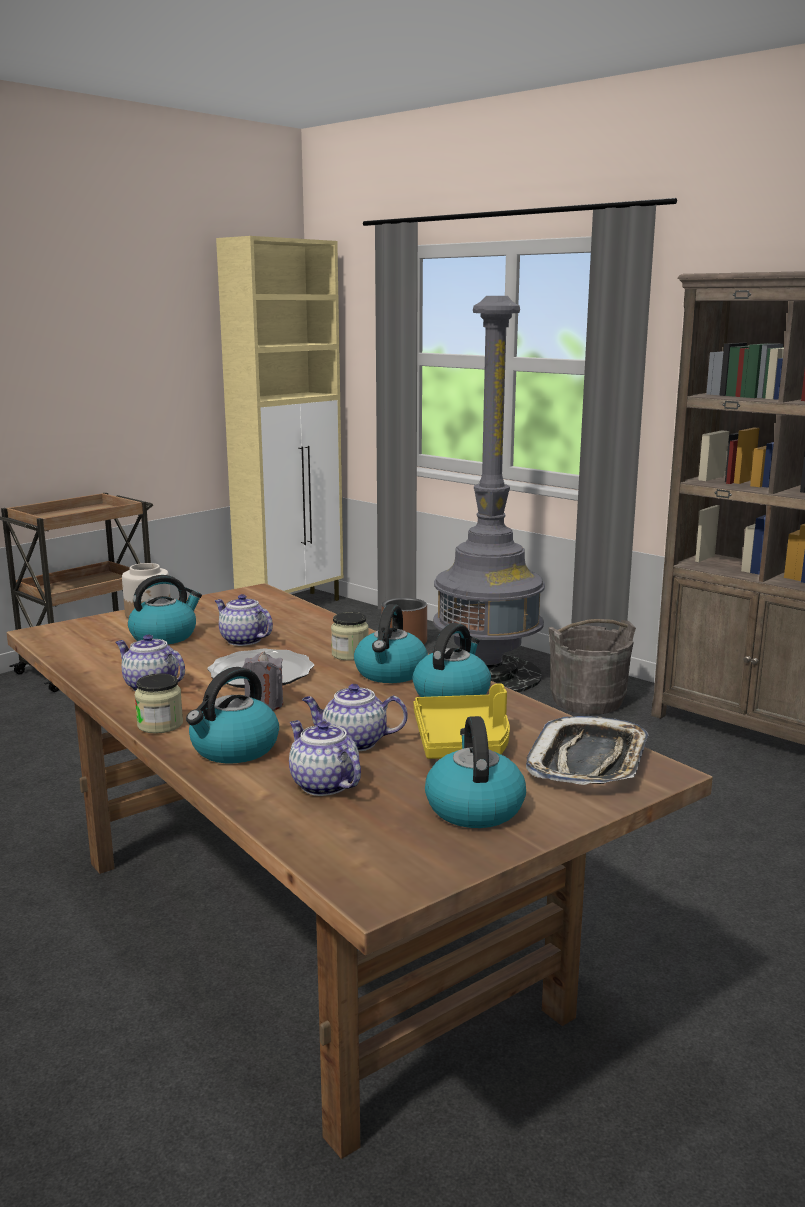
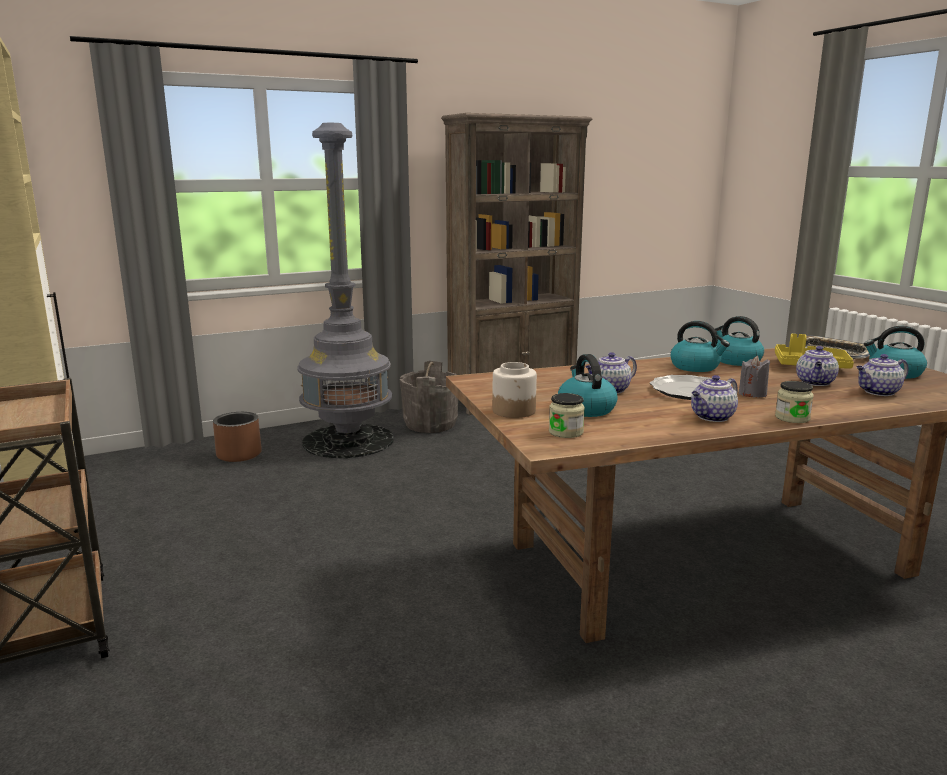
camera: 70 degrees left, 0 degrees up
kettle [186,667,279,763] -> none
jar [331,612,369,661] -> jar moved to [549,393,585,438]

